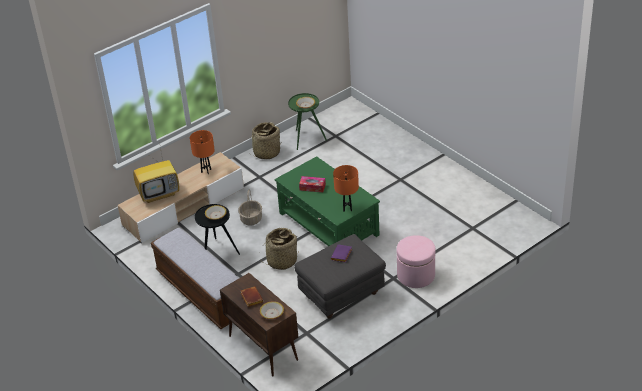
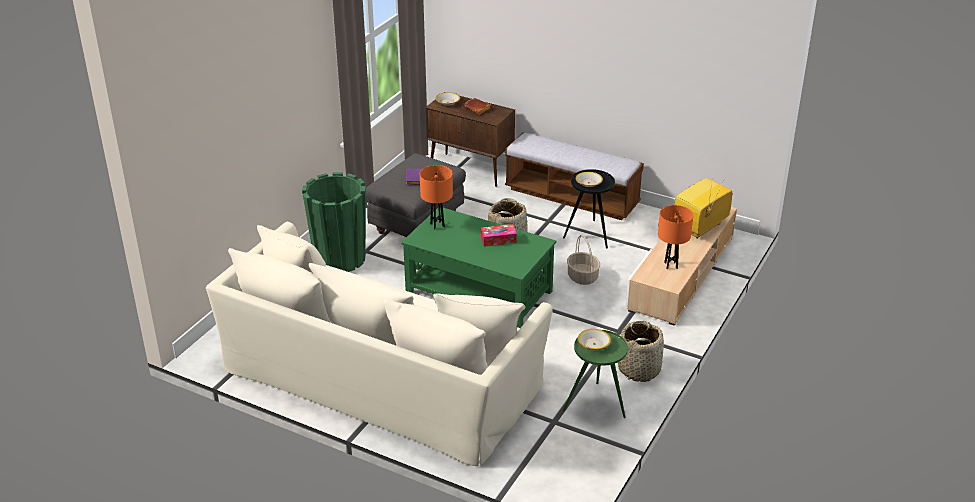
camera: 155 degrees right, 5 degrees down
pink ottoman [396,235,436,288] -> green planter [302,172,366,272]
none -> beige sofa [206,222,553,466]

